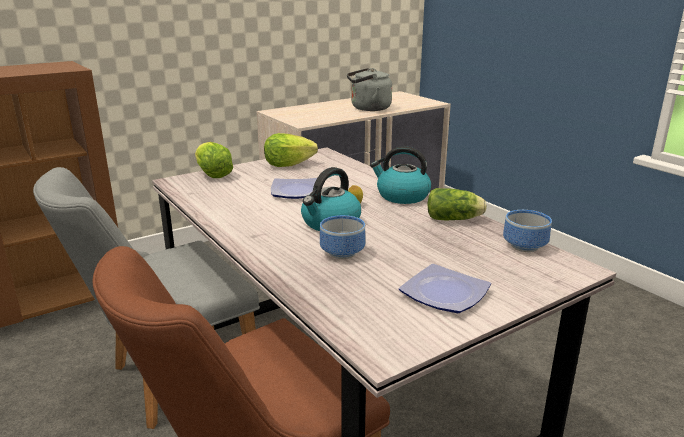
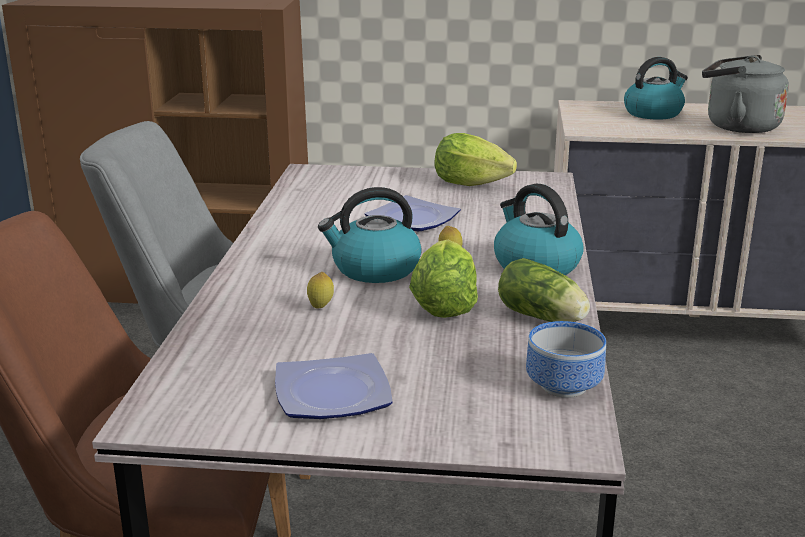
camera: 40 degrees right, 0 degrees up
lettuce [195,142,233,178] -> lettuce moved to [409,239,478,318]
bowl [320,215,365,259] -> lemon [307,272,334,308]
none -> kettle [624,57,688,120]

